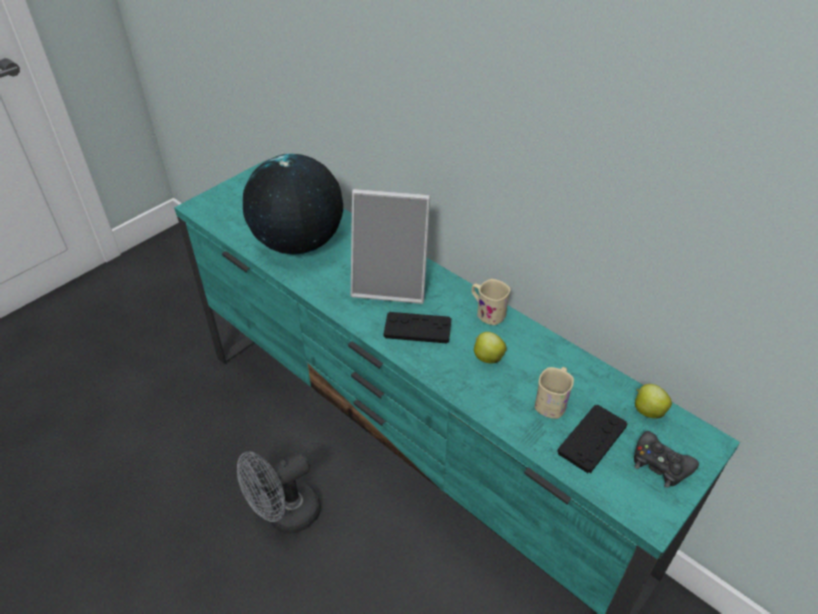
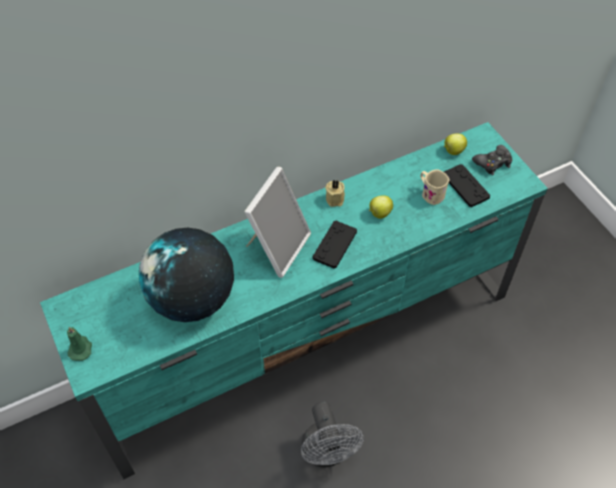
camera: 70 degrees left, 10 degrees up
beige mug [472,279,511,325] -> beige candle [325,180,345,207]
none -> green candle [67,327,92,361]

